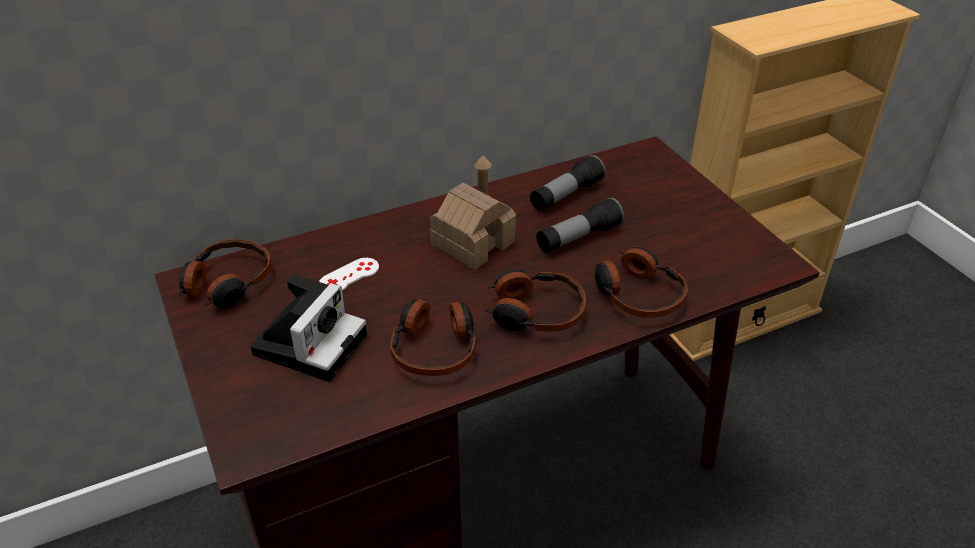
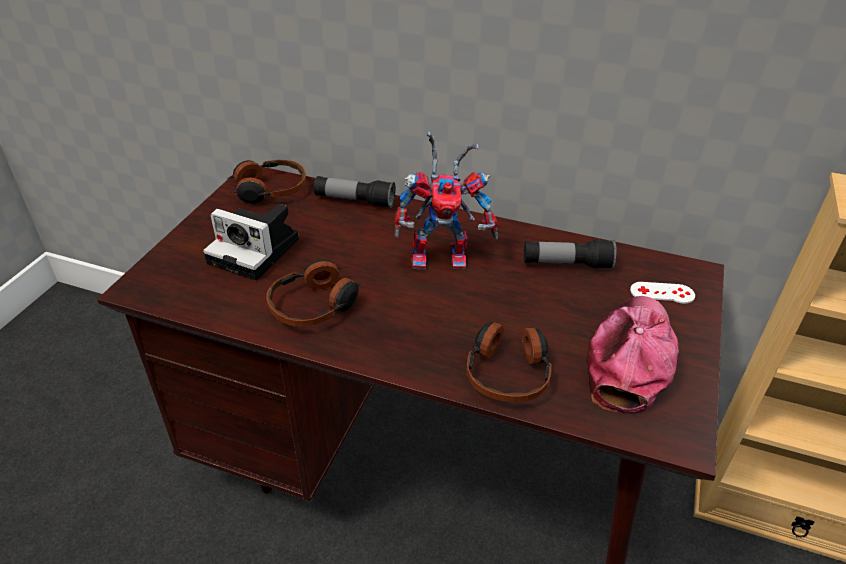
camera: 45 degrees right, 0 degrees up
camera [250,274,367,382] -> camera turned 45 degrees clockwise [203,204,299,280]
white game controller [319,258,379,291] -> white game controller moved to [630,282,695,304]
toy house [430,156,516,270] -> toy robot [394,131,498,269]
headphones [484,269,586,331] -> none
flashlight [536,197,624,253] -> flashlight moved to [314,176,396,208]
none -> cap [586,296,679,414]

